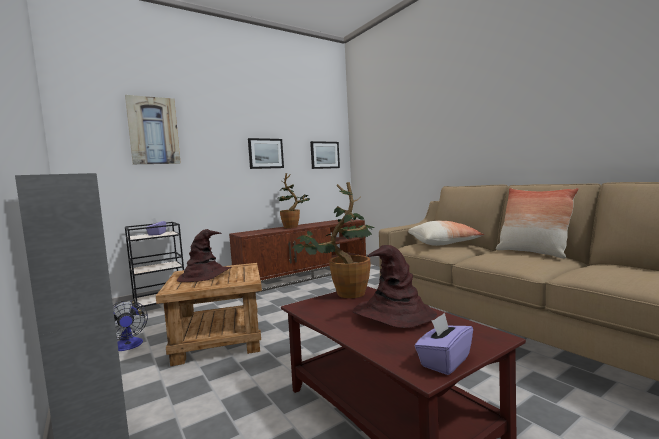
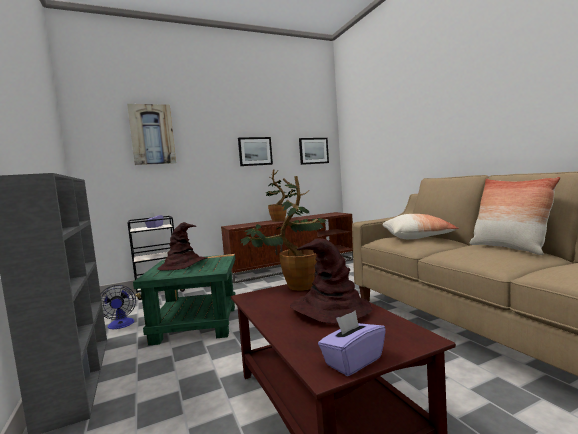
camera: 10 degrees right, 0 degrees up
brown side table [156,263,262,366] -> green side table [133,254,236,346]

